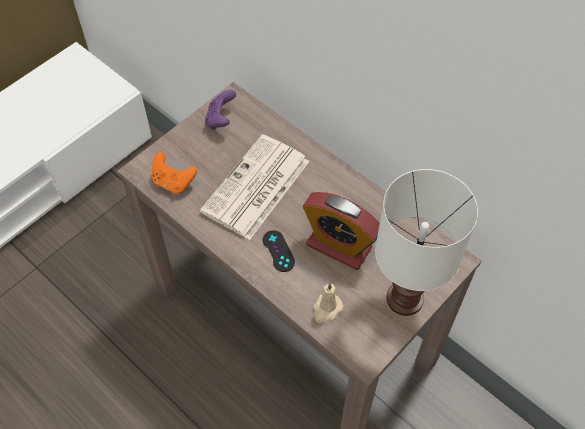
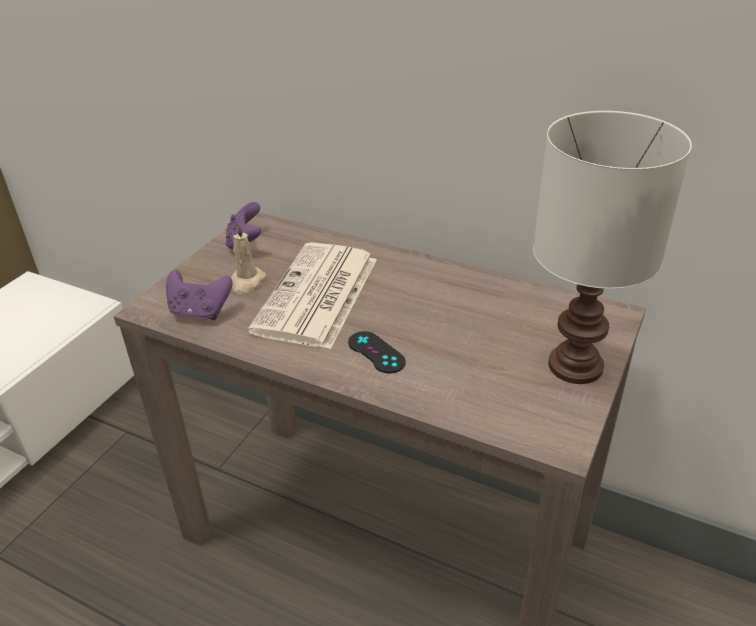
camera: 15 degrees left, 20 degrees down
orange game controller [152,151,197,194] -> purple game controller [166,270,232,320]
alarm clock [303,192,380,270] -> none
beige candle [313,283,344,323] -> beige candle moved to [231,223,266,294]

